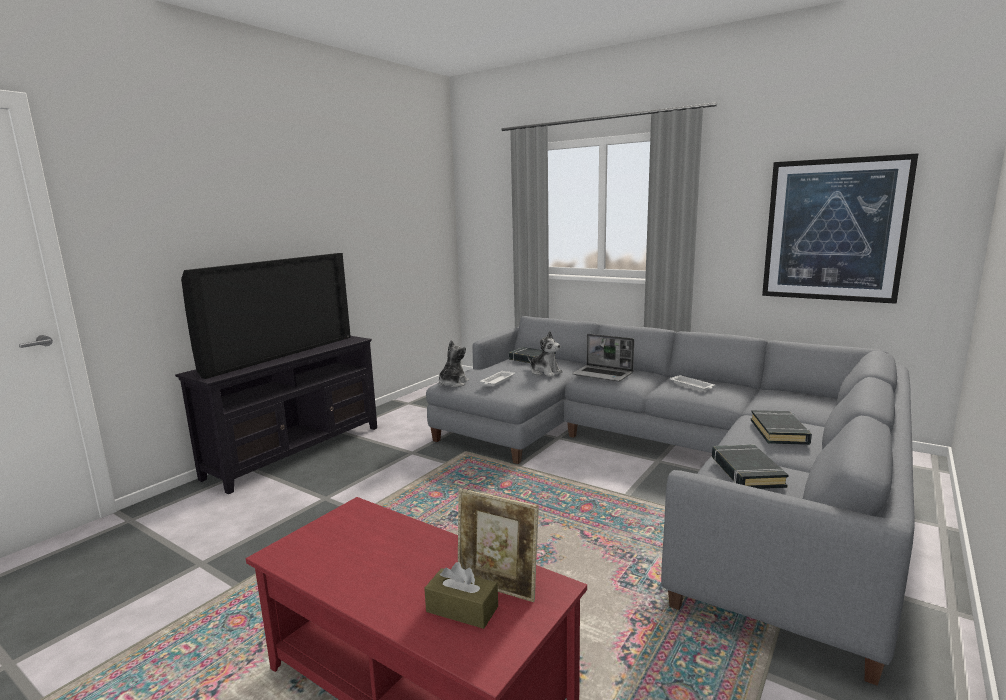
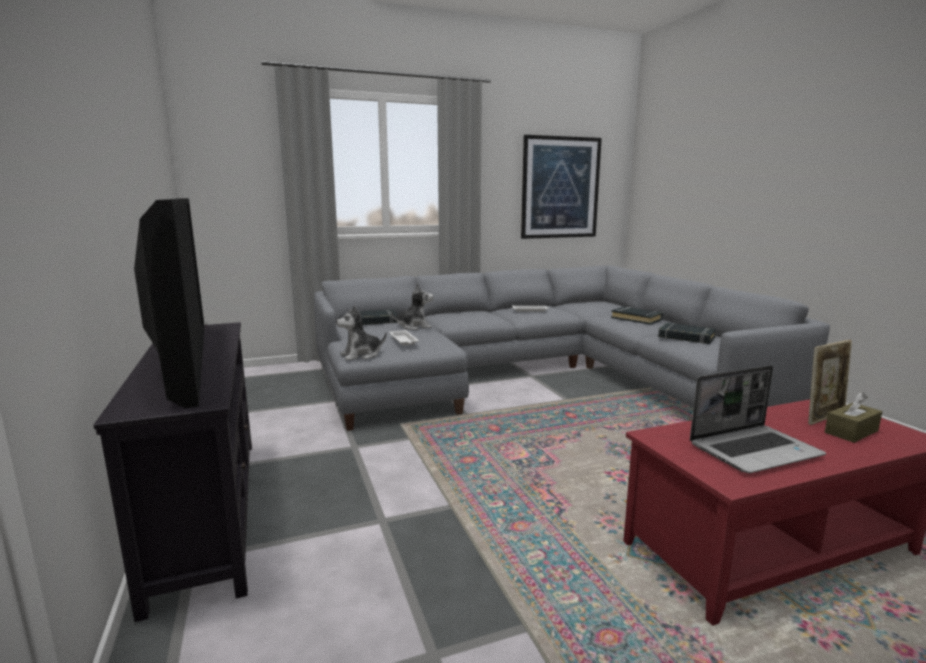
camera: 55 degrees left, 0 degrees up
plush toy [439,340,469,388] -> plush toy turned 90 degrees counterclockwise [336,305,387,360]
laptop [572,334,634,382] -> laptop moved to [690,365,826,473]

